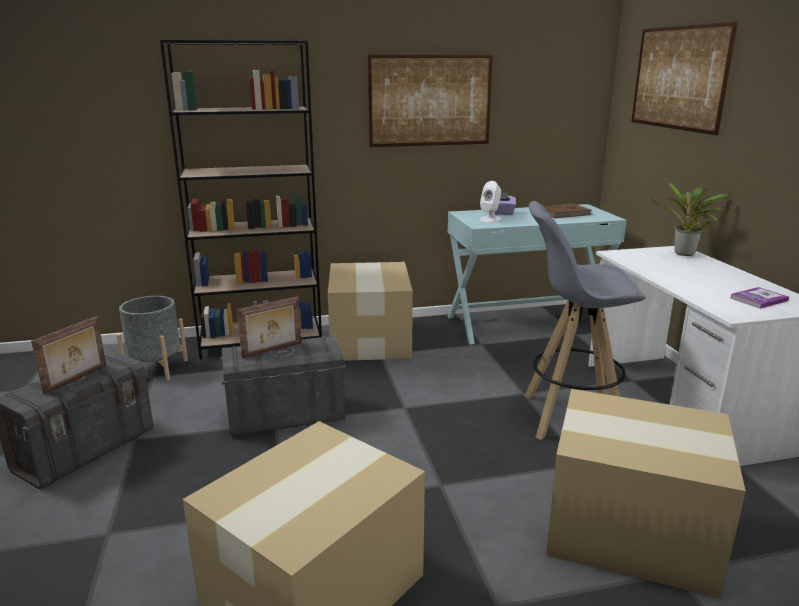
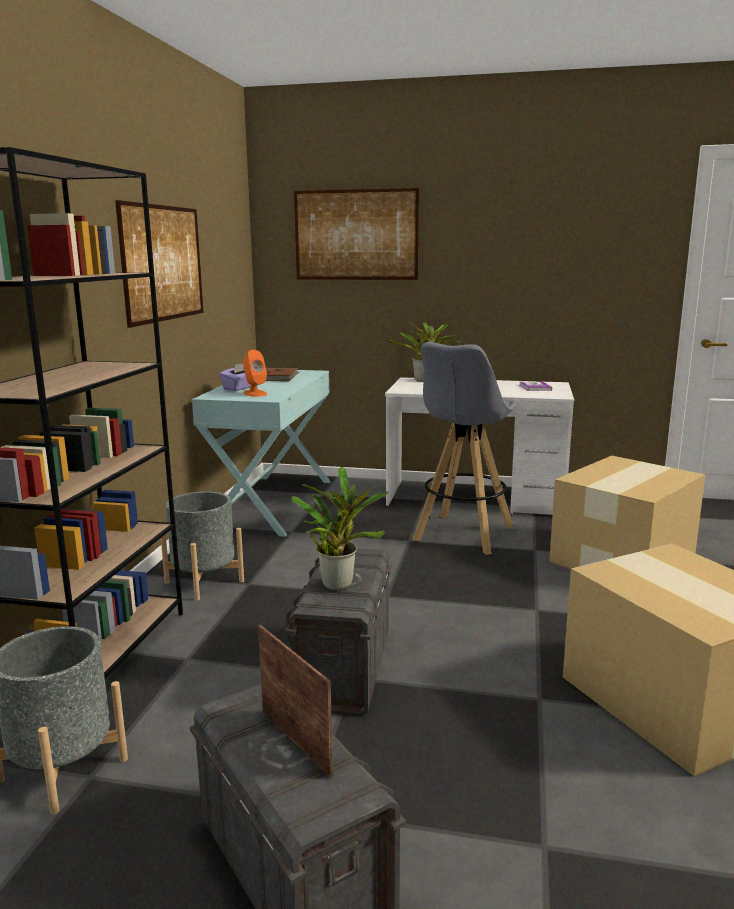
camera: 65 degrees left, 5 degrees down
picture frame [237,297,301,358] -> potted plant [291,467,389,591]
cardboard box [328,262,413,361] -> grey planter [161,491,244,601]
white speaker [480,181,501,222] -> orange speaker [243,350,267,397]

